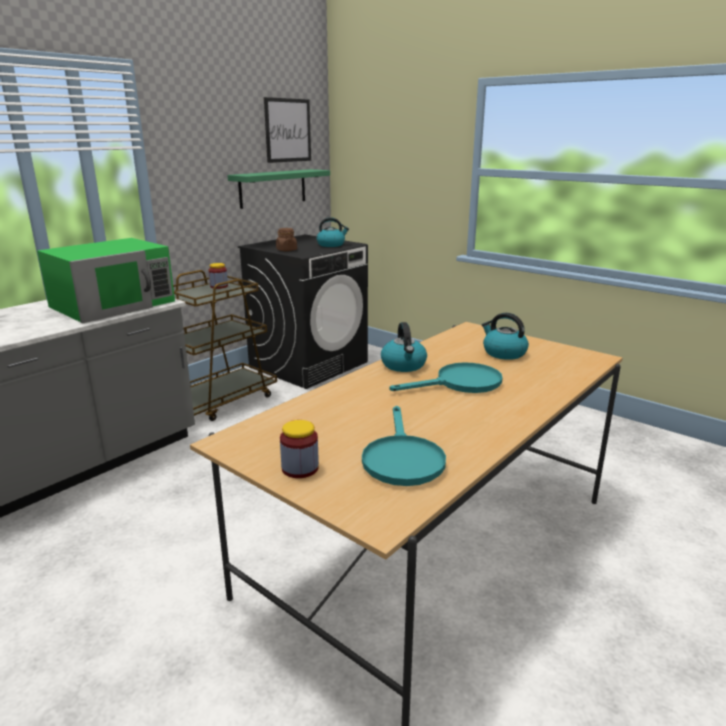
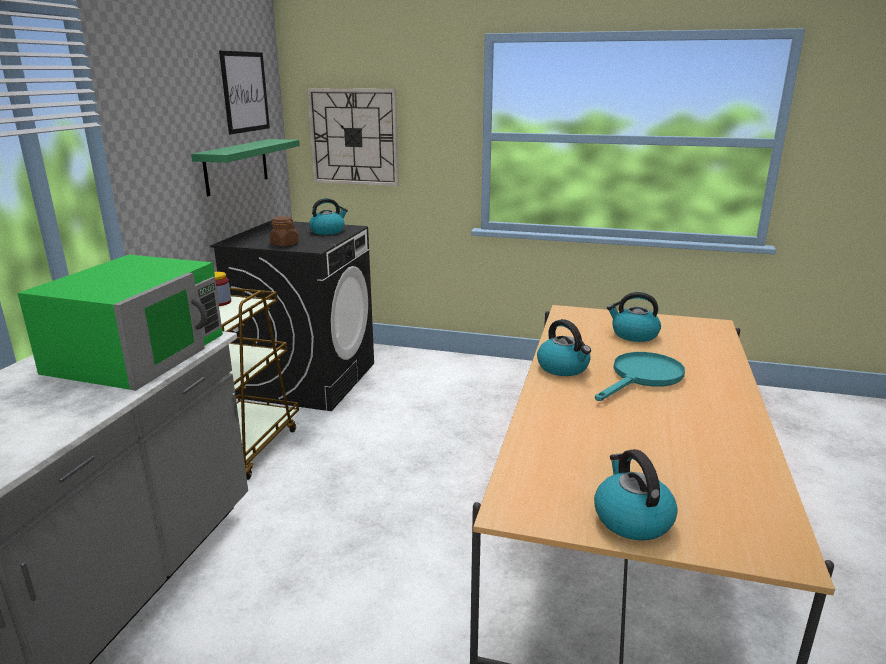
camera: 25 degrees left, 0 degrees up
jar [280,420,319,478] -> kettle [594,449,678,540]
turquoise frying pan [362,406,446,486] -> none
none -> wall clock [307,88,399,186]

